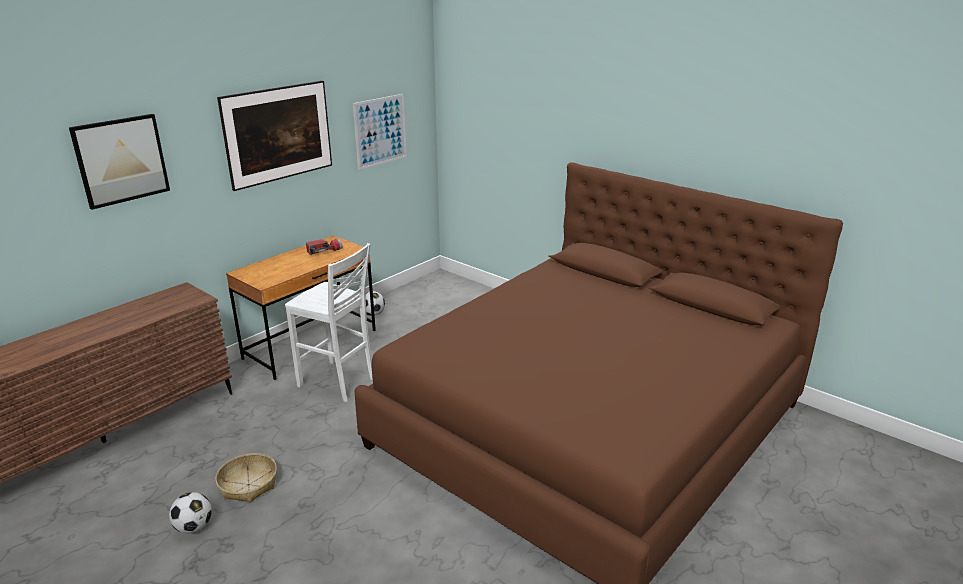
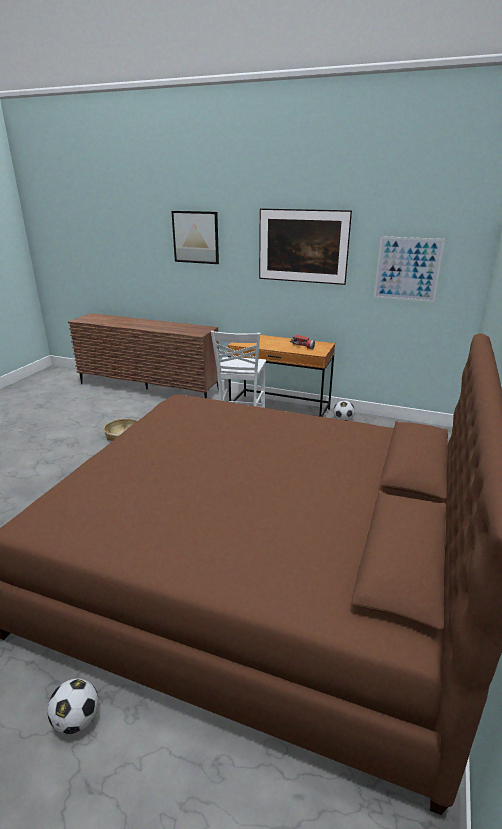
camera: 70 degrees right, 0 degrees up
football [169,492,212,533] -> football moved to [47,678,98,734]

